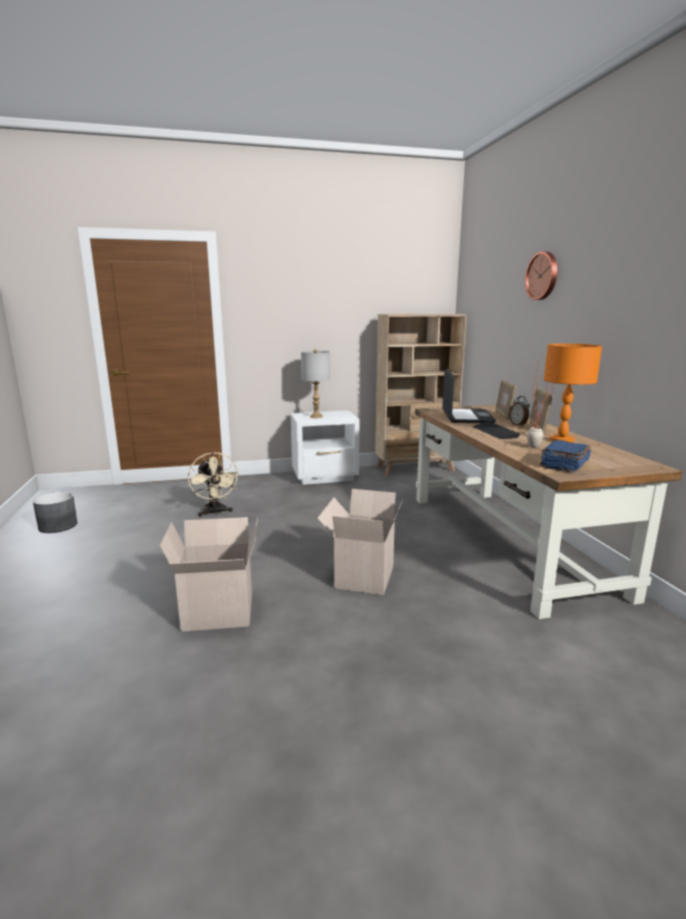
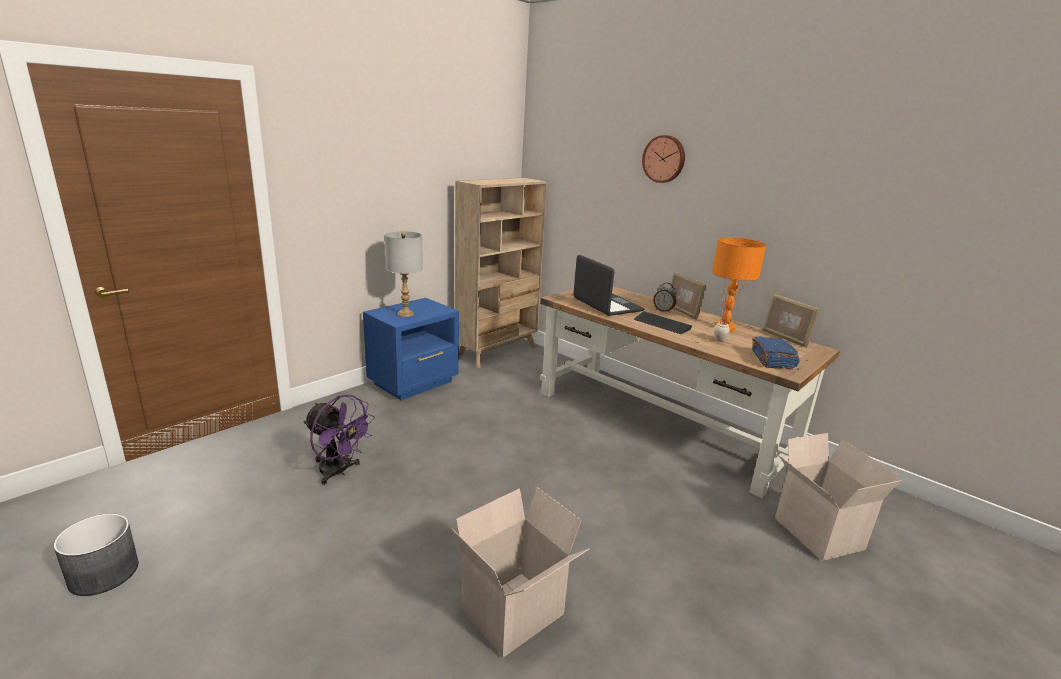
camera: 35 degrees left, 5 degrees up
beige fan [188,452,240,517] -> purple fan [304,395,375,485]
white nightstand [290,410,360,485] -> blue nightstand [363,298,459,400]
cardboard box [317,489,403,595] -> cardboard box moved to [775,433,901,561]
picture frame [496,379,517,420] -> picture frame moved to [763,294,820,348]

